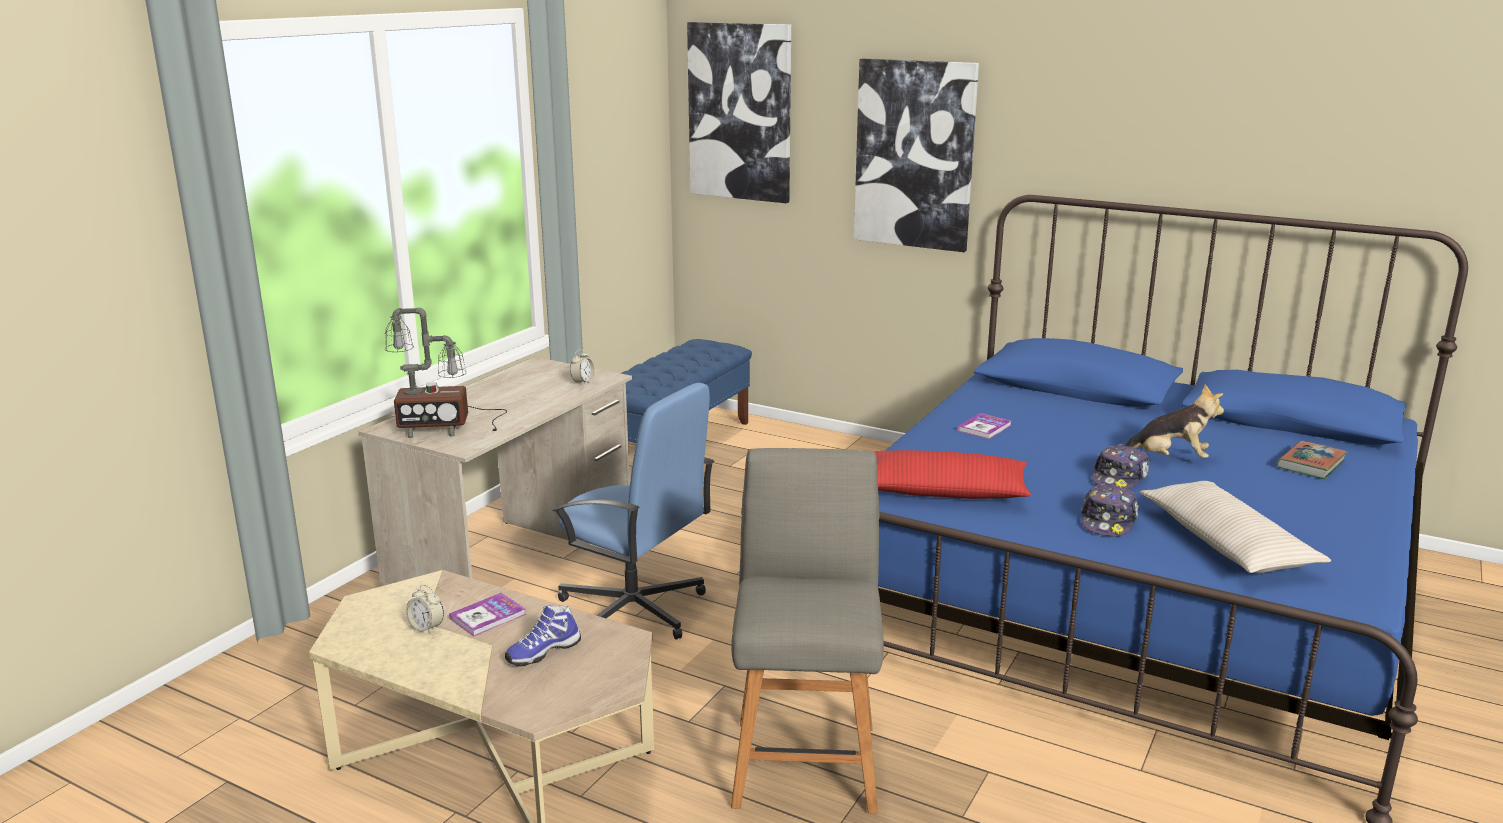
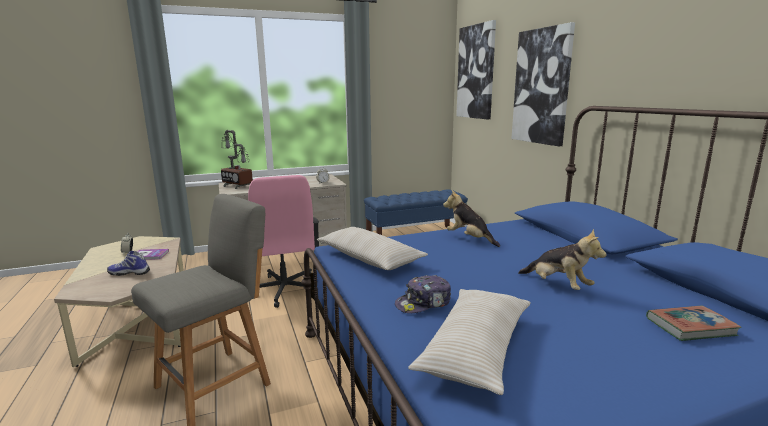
camera: 40 degrees right, 5 degrees down
blue office chair [553,383,714,639] -> pink office chair [248,175,319,308]
red pillow [874,450,1031,499] -> beige pillow [317,227,428,270]
book [957,413,1011,439] -> plush toy [443,190,500,247]
cap [1092,444,1150,489] -> none

